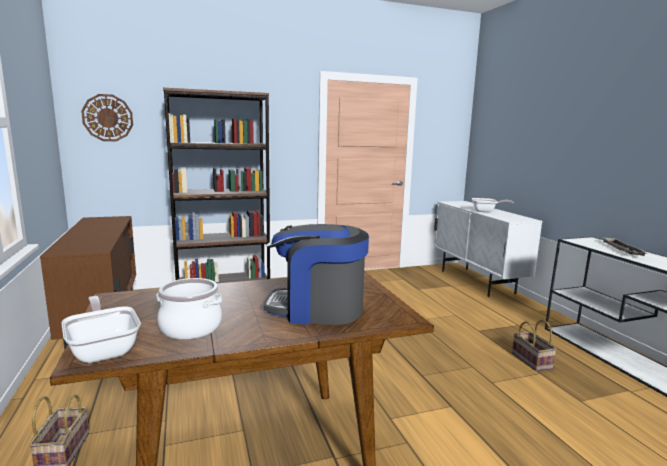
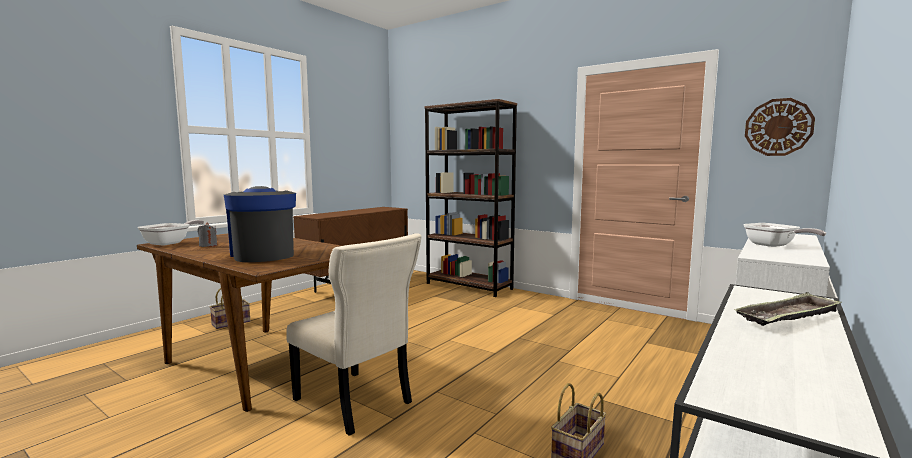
camera: 55 degrees right, 5 degrees down
wall clock [81,94,133,141] -> wall clock moved to [745,98,815,156]
cooking pot [156,278,222,339] -> grey candle [198,222,217,247]
none -> beige chair [286,233,422,436]

